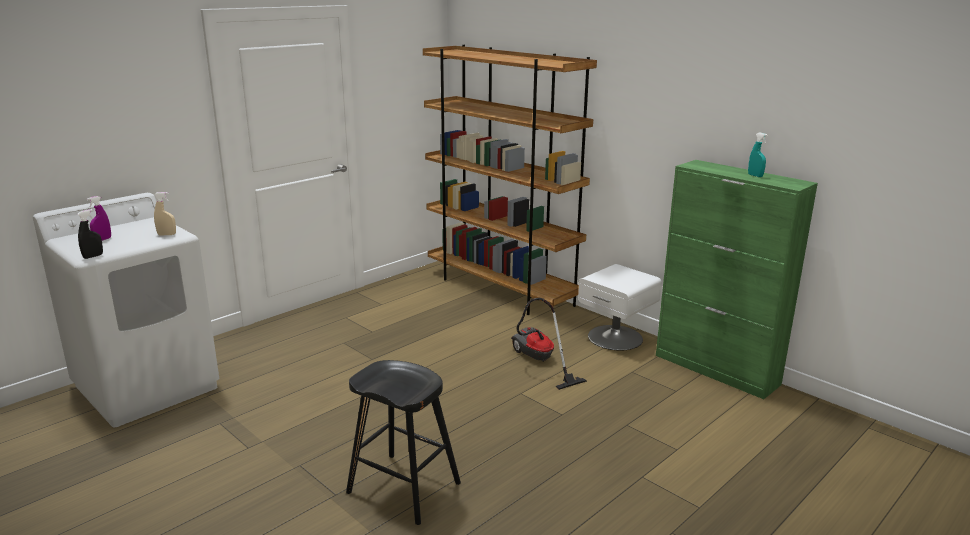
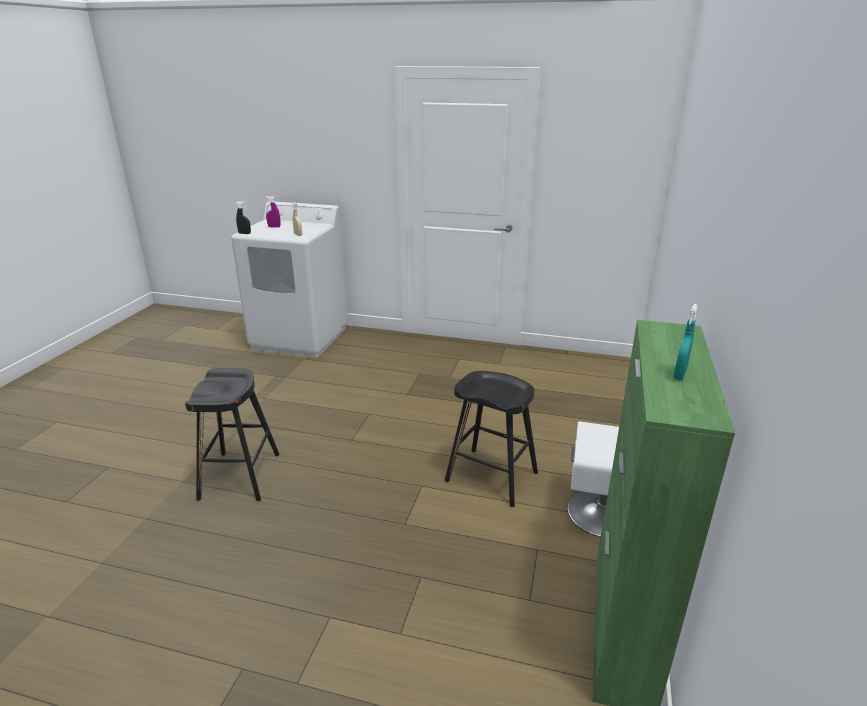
camera: 60 degrees right, 5 degrees up
brown bookcase [423,45,597,315] -> none
vacuum cleaner [511,298,587,390] -> black stool [445,371,538,507]

